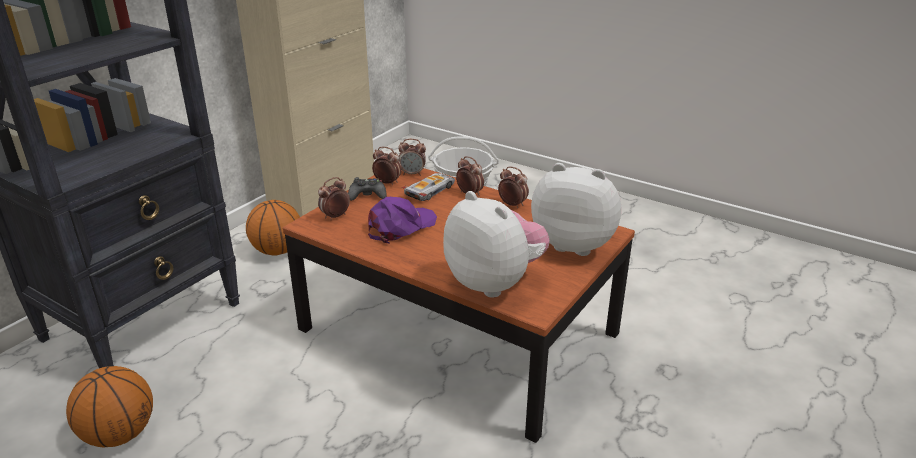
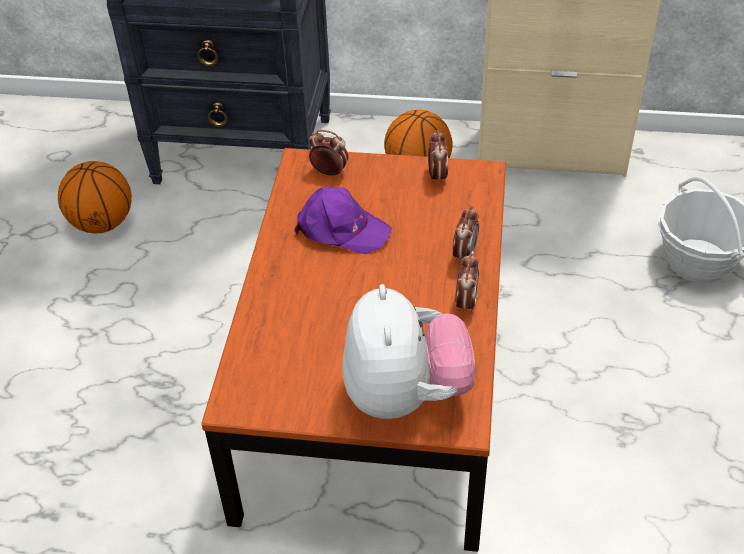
camera: 65 degrees right, 15 degrees up
black game controller [348,177,387,201] -> none
alarm clock [398,139,426,176] -> none
toy car [402,173,455,201] -> none
plush toy [443,191,550,298] -> none

